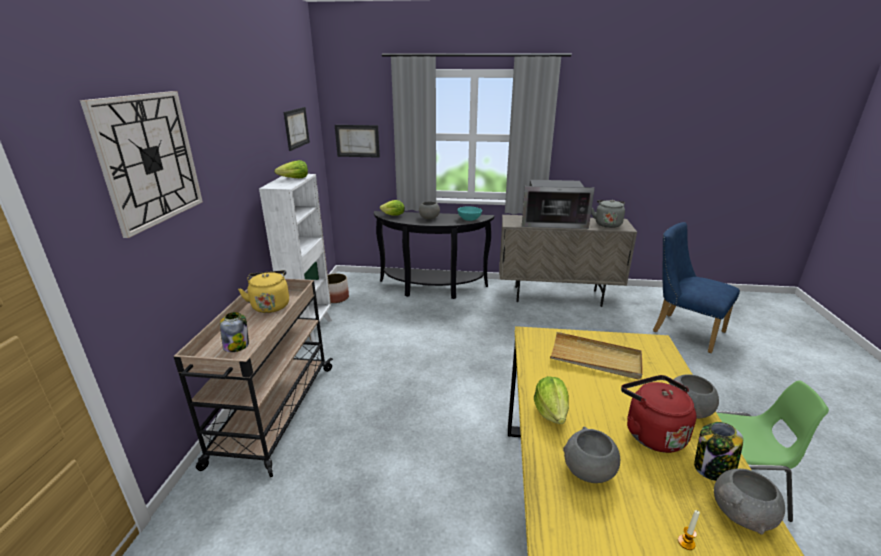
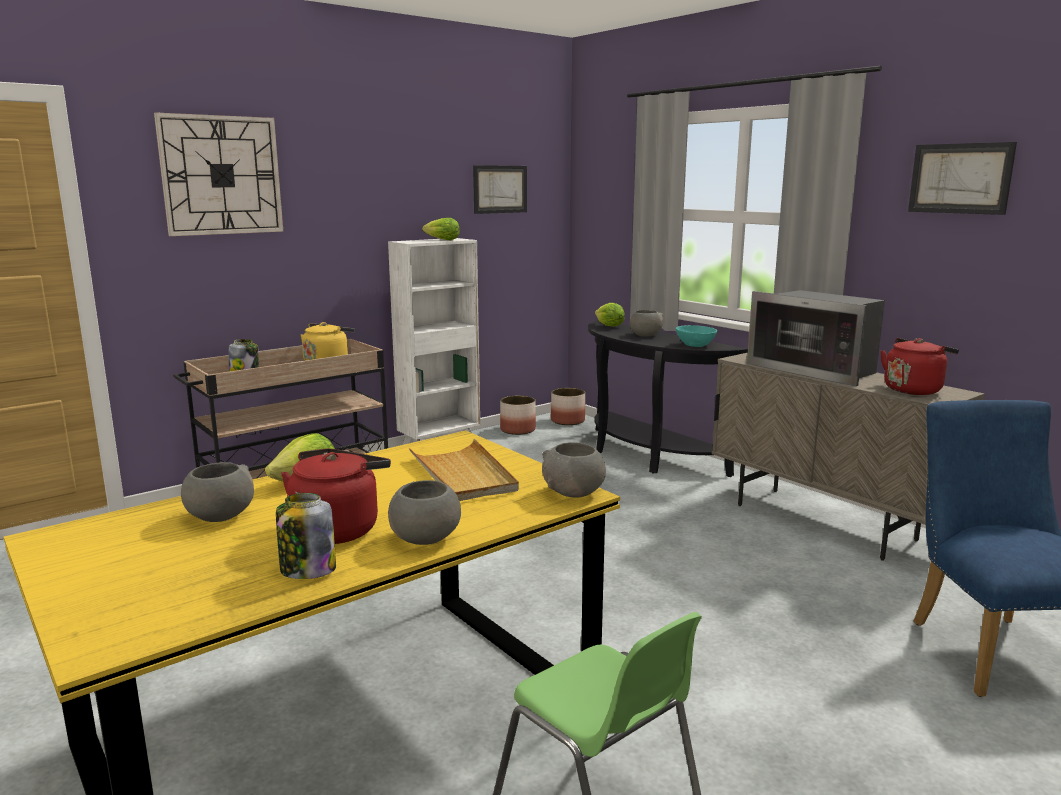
camera: 45 degrees right, 10 degrees down
picture [335,125,380,158] -> picture moved to [908,142,1017,215]
grey kettle [591,200,625,228] -> red kettle [881,338,959,395]
candle [678,510,700,550] -> none
grey bowl [714,469,785,535] -> grey bowl moved to [542,442,606,498]
none -> planter [551,388,585,425]

